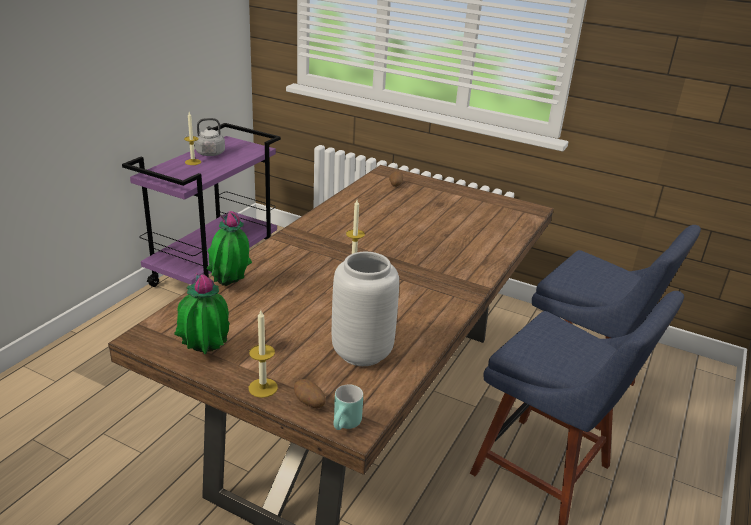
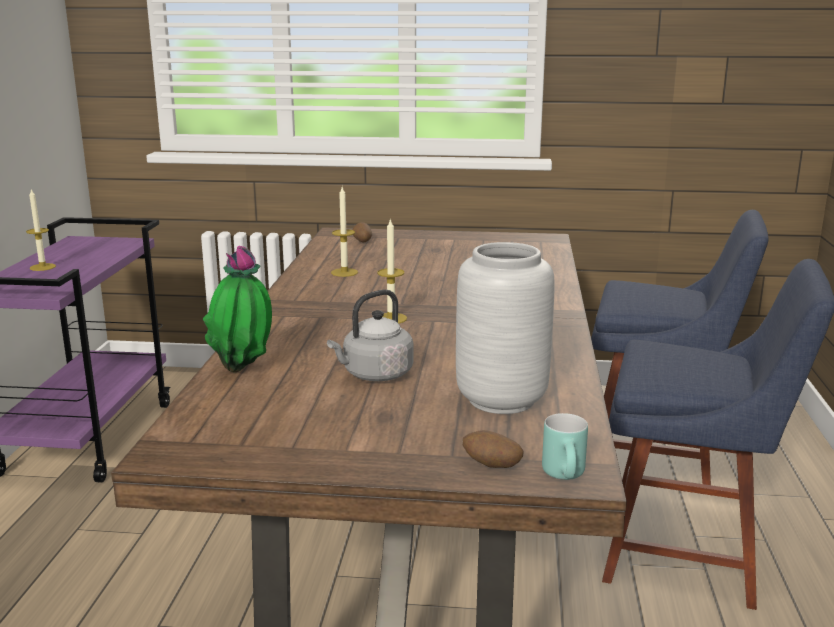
camera: 20 degrees left, 10 degrees down
potted plant [174,273,230,354] -> none
grey kettle [185,118,225,156] -> grey kettle moved to [327,289,413,381]
candle [249,310,278,398] -> candle moved to [331,187,358,277]

